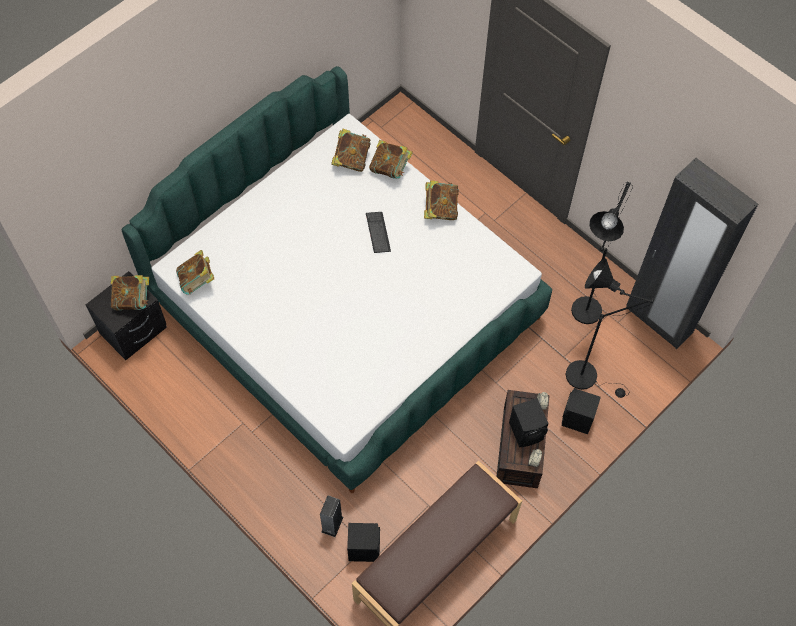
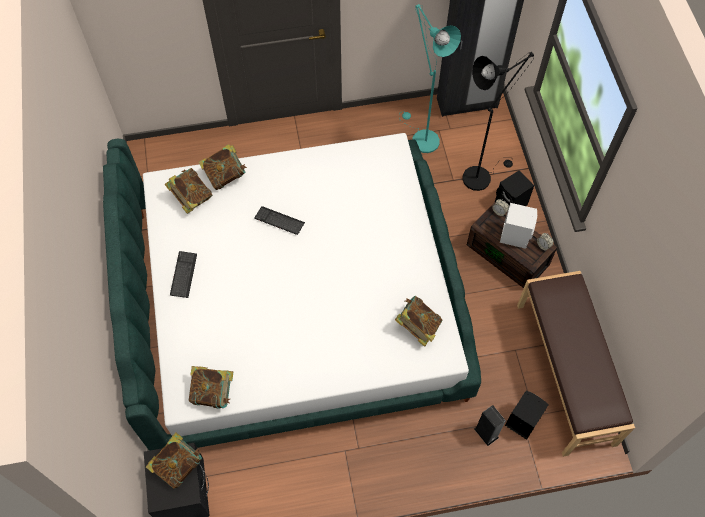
camera: 55 degrees left, 0 degrees up
book [424,180,459,220] -> book moved to [395,296,443,347]
black speaker [509,398,548,448] -> white speaker [500,203,537,249]
black floor lamp [571,181,632,324] -> turquoise floor lamp [399,4,461,153]
none -> keyboard [170,251,197,298]

